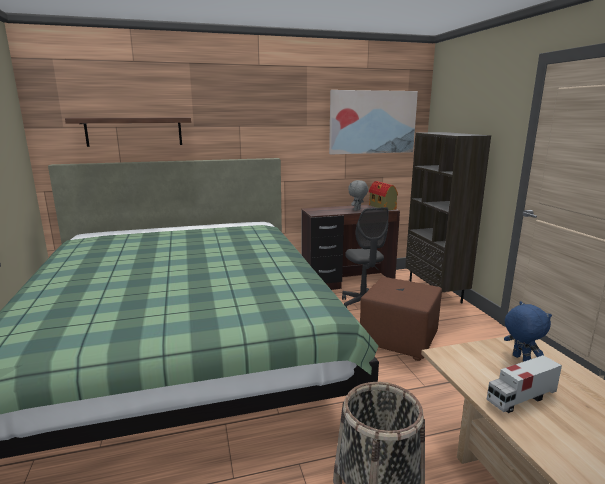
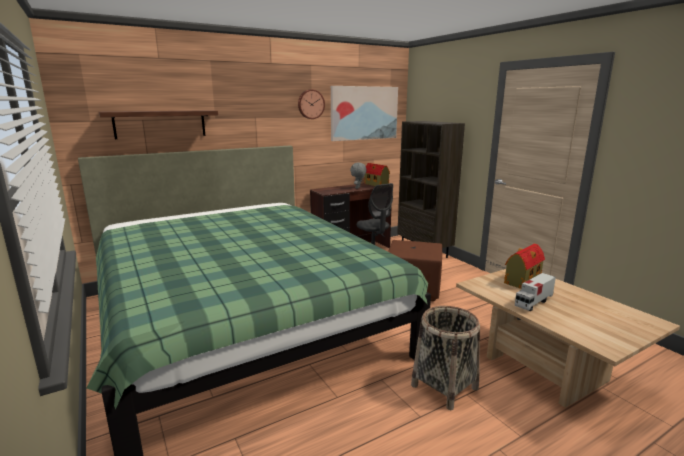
camera: 15 degrees left, 0 degrees up
blue plush toy [504,301,552,361] -> toy house [504,244,545,289]
none -> wall clock [298,89,325,119]

